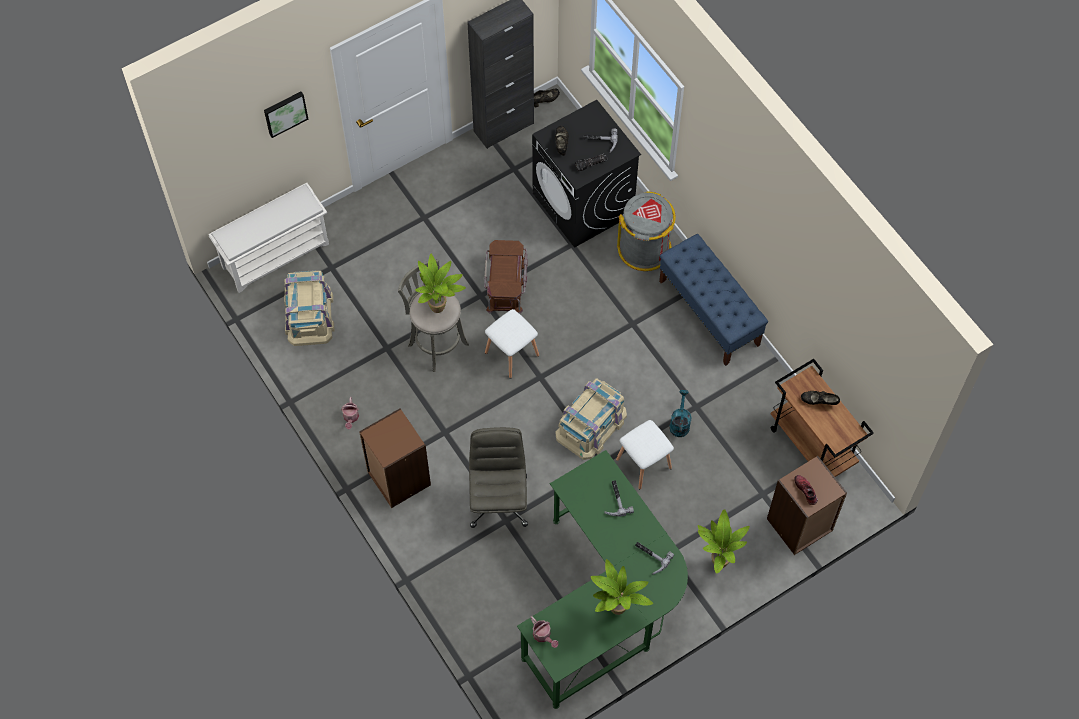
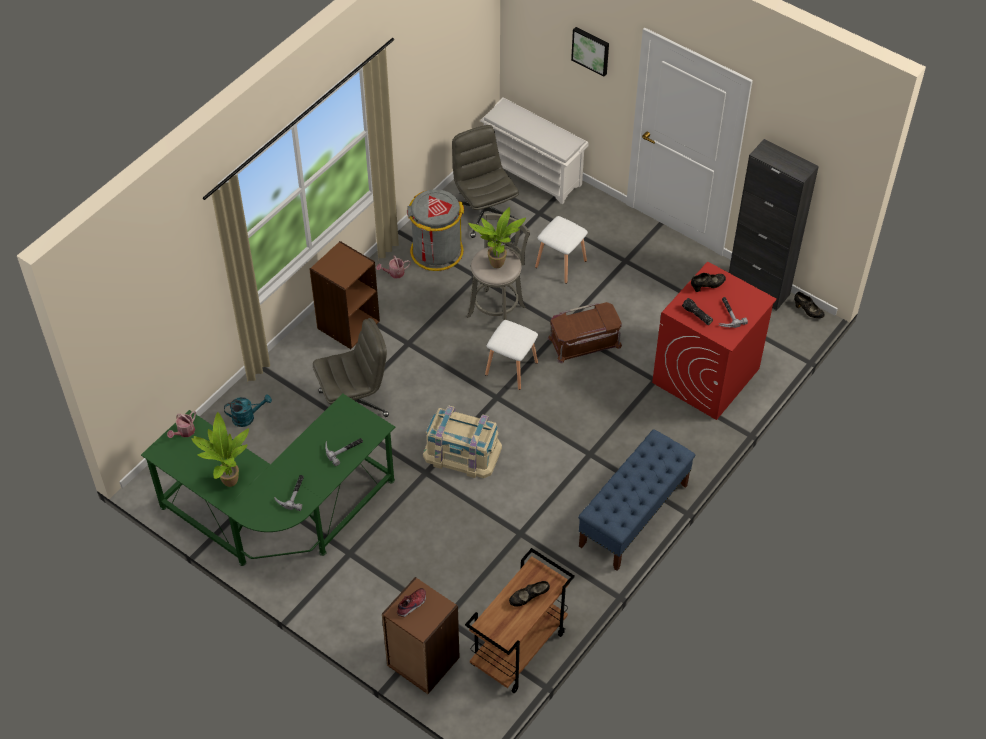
camera: 70 degrees right, 10 degrees down
beige storage box [284,270,334,346] -> grey office chair [452,125,519,238]
black washing machine [532,100,641,248] -> red washing machine [652,262,777,420]
white stool [616,420,674,489] -> white stool moved to [535,216,588,284]
grey trash can [617,191,676,271] -> grey trash can moved to [407,189,464,271]
turquoise watering can [669,390,691,437] -> turquoise watering can moved to [224,394,272,427]
potted plant [698,509,750,573] -> none
black shoe [801,391,840,405] -> black shoe turned 105 degrees counterclockwise [509,581,550,606]

